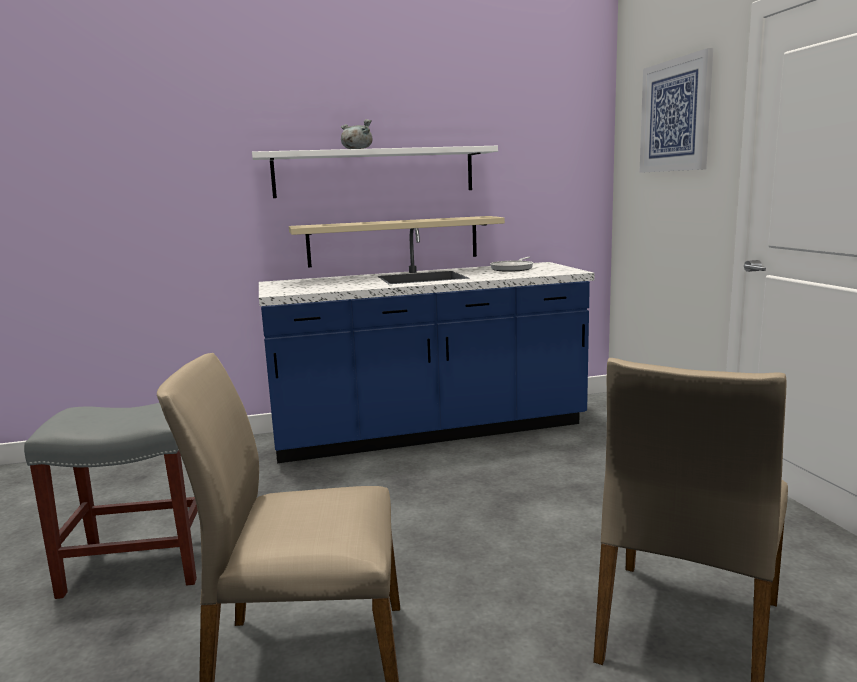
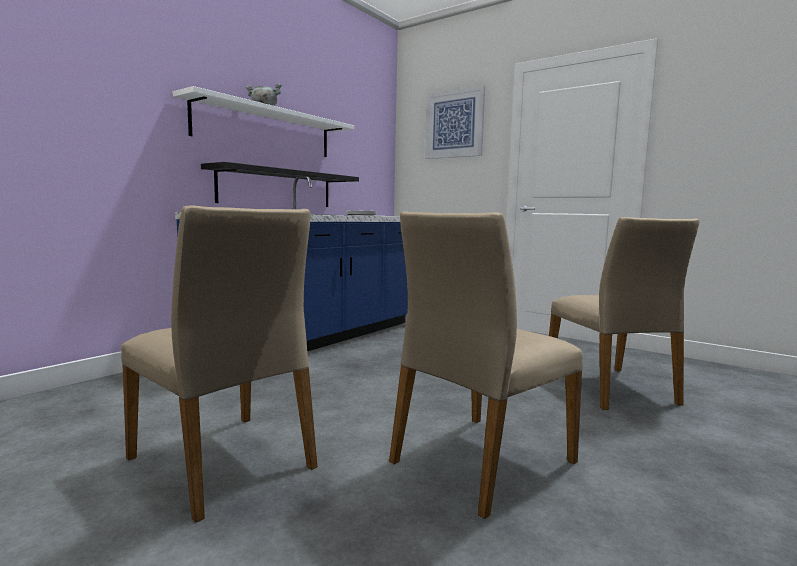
camera: 40 degrees left, 5 degrees down
grey stool [24,403,198,599] -> beige chair [121,206,318,523]
beige shelf [289,216,505,267] -> black shelf [201,162,359,207]

